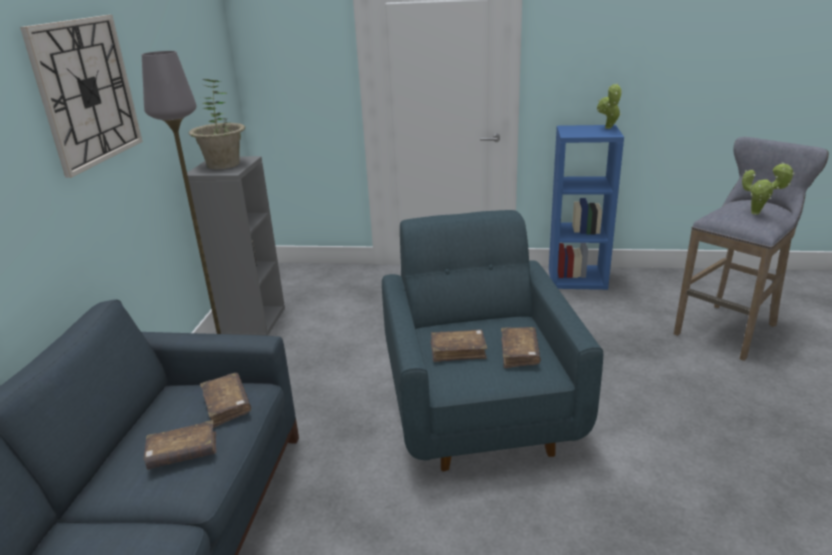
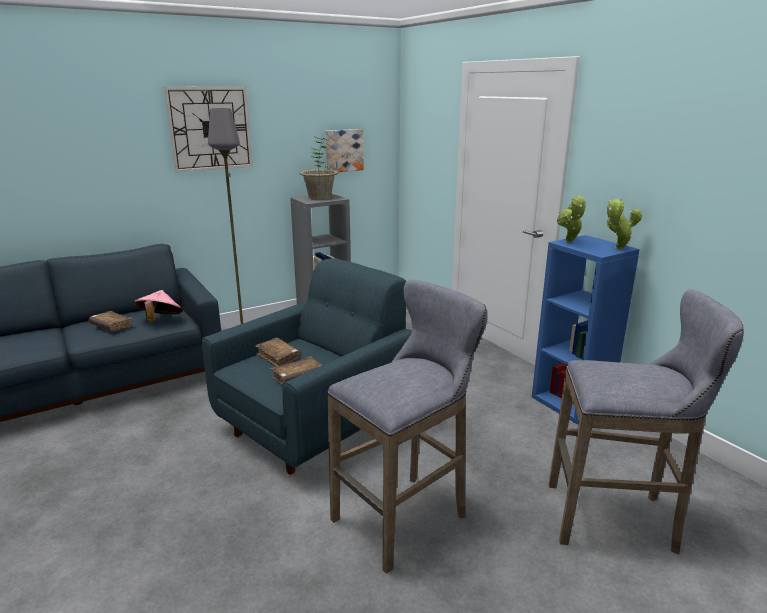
camera: 50 degrees right, 5 degrees down
brown book [200,373,251,428] -> pink hat [134,290,183,322]
potted plant [742,162,795,215] -> potted plant moved to [557,195,586,243]
none -> picture [325,129,364,172]
none -> grey stool [327,280,488,574]

